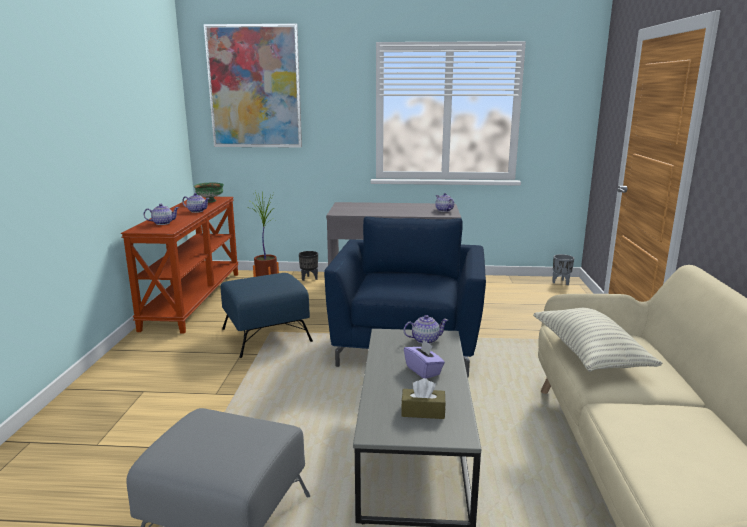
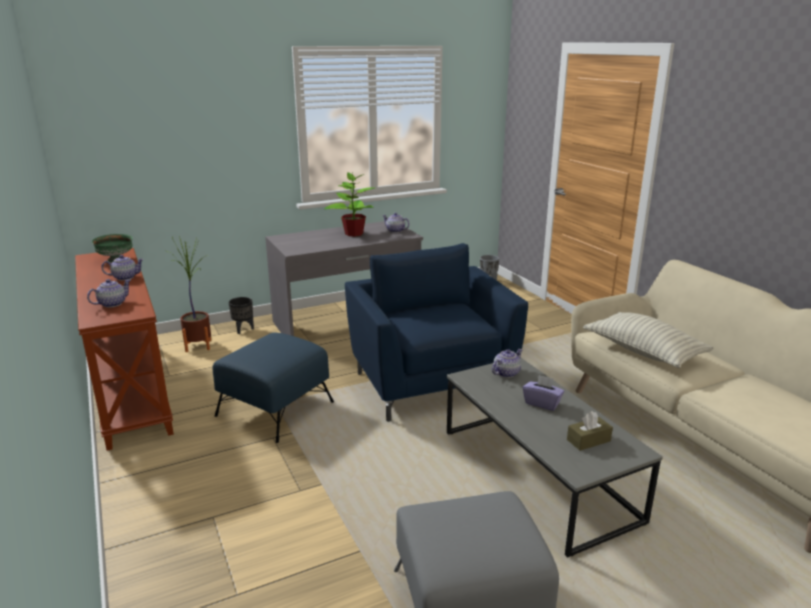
camera: 30 degrees left, 5 degrees up
picture [204,24,302,148] -> none
none -> potted plant [324,172,375,237]

